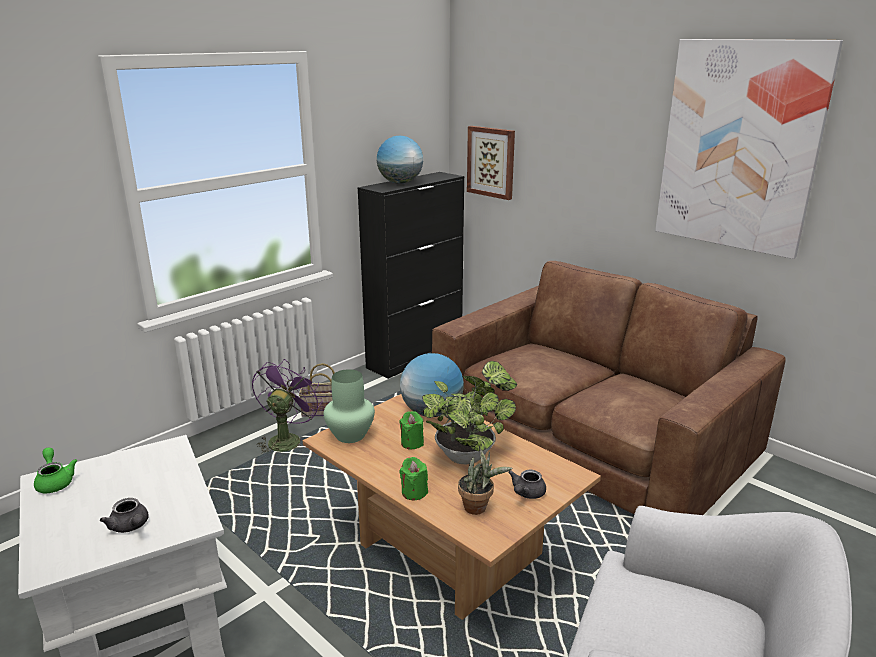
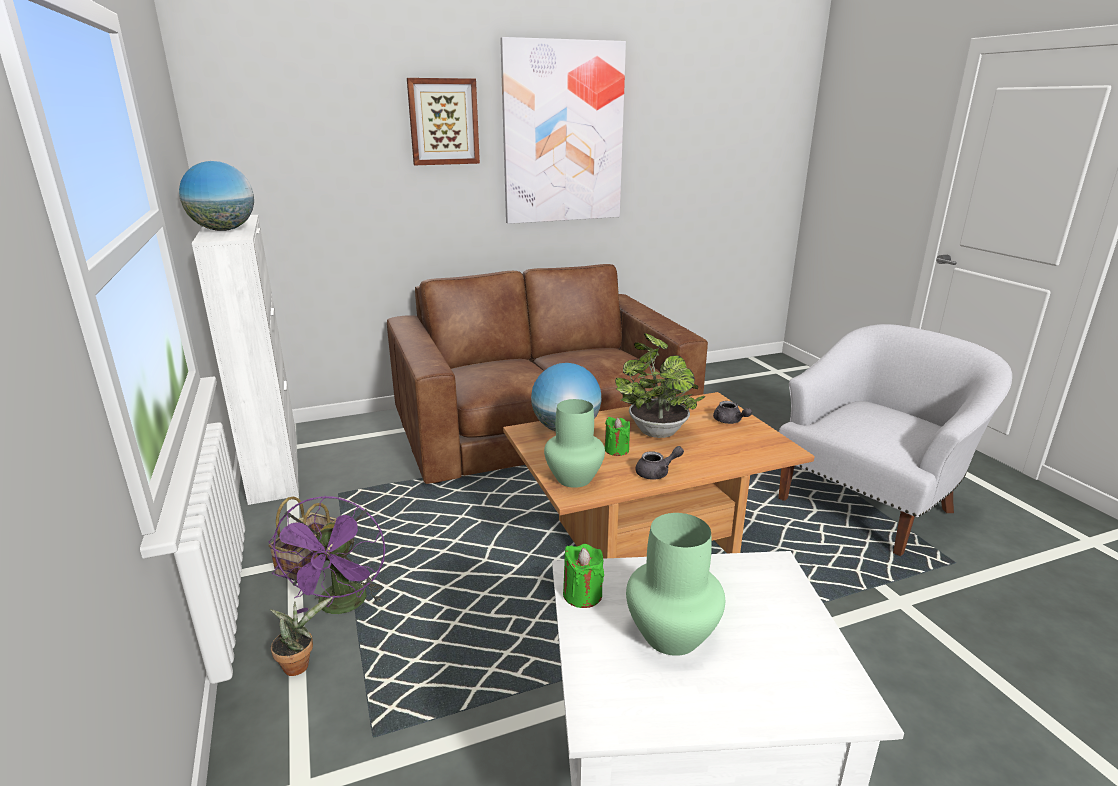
camera: 65 degrees left, 0 degrees up
green teapot [34,448,77,493] -> none
grey teapot [100,498,149,533] -> grey teapot moved to [636,446,684,480]
purple fan [252,359,323,454] -> purple fan turned 135 degrees counterclockwise [269,496,385,614]
black cabinet [358,172,464,379] -> white cabinet [192,215,299,505]
green candle [400,457,428,501] -> green candle moved to [563,544,604,608]
potted plant [458,448,513,515] -> potted plant moved to [270,597,333,676]
picture [467,126,515,200] -> picture moved to [407,78,480,165]
none -> green vase [626,513,725,656]

